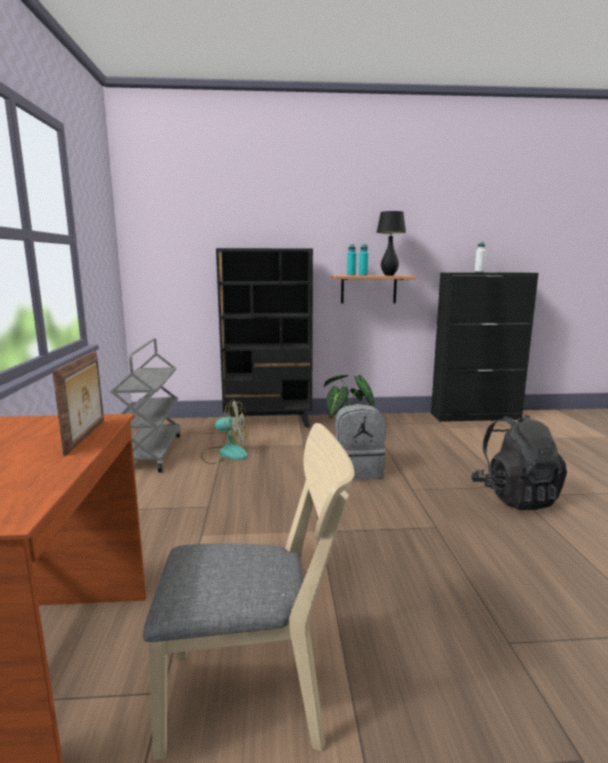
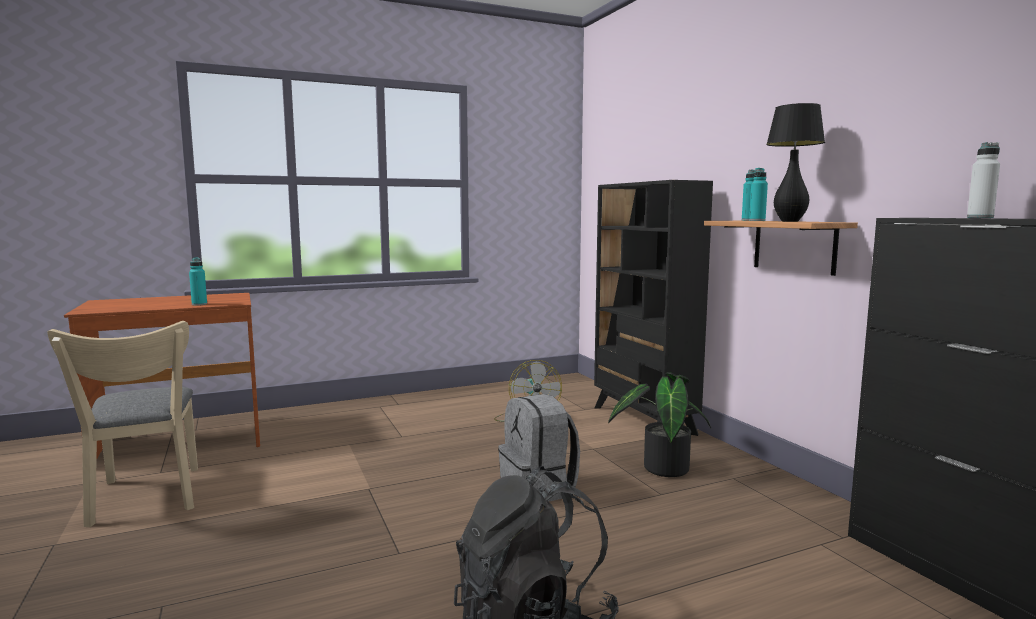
camera: 70 degrees right, 5 degrees down
picture frame [52,351,104,456] -> turquoise bottle [189,257,207,306]
grey cart [110,338,181,472] -> none

